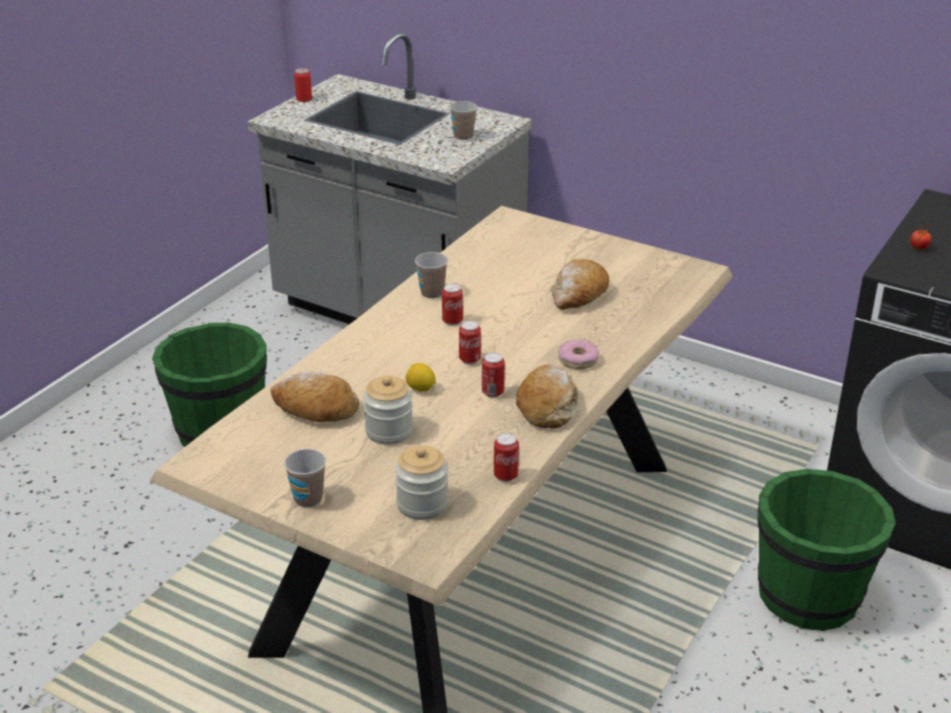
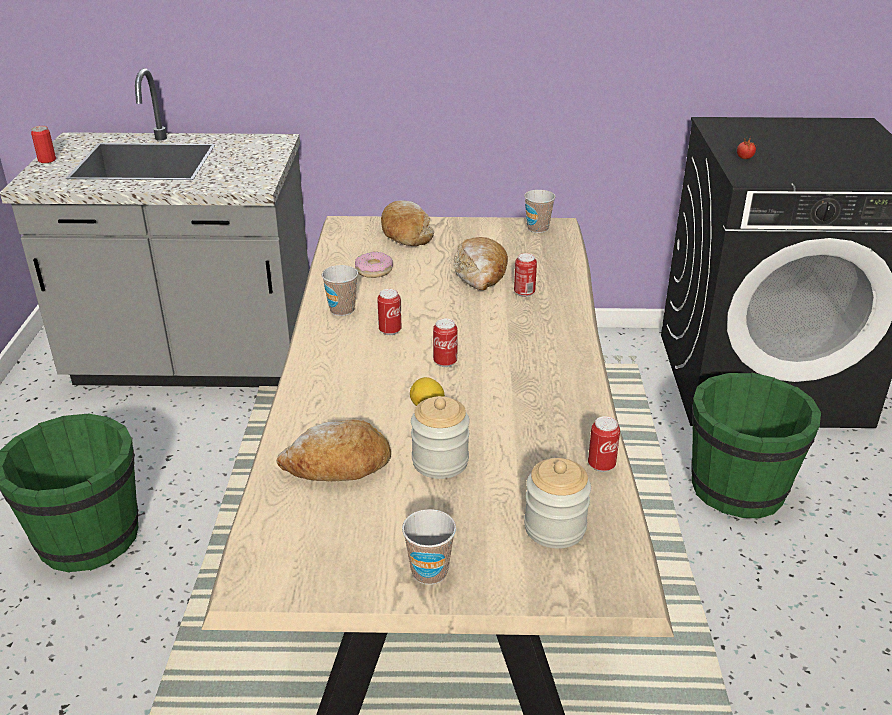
camera: 30 degrees left, 0 degrees up
cup [450,101,477,140] -> cup moved to [524,190,556,233]
can [482,352,505,398] -> can moved to [514,253,537,297]
bread [516,364,578,429] -> bread moved to [381,200,434,246]
donut [558,340,599,369] -> donut moved to [355,252,393,278]

